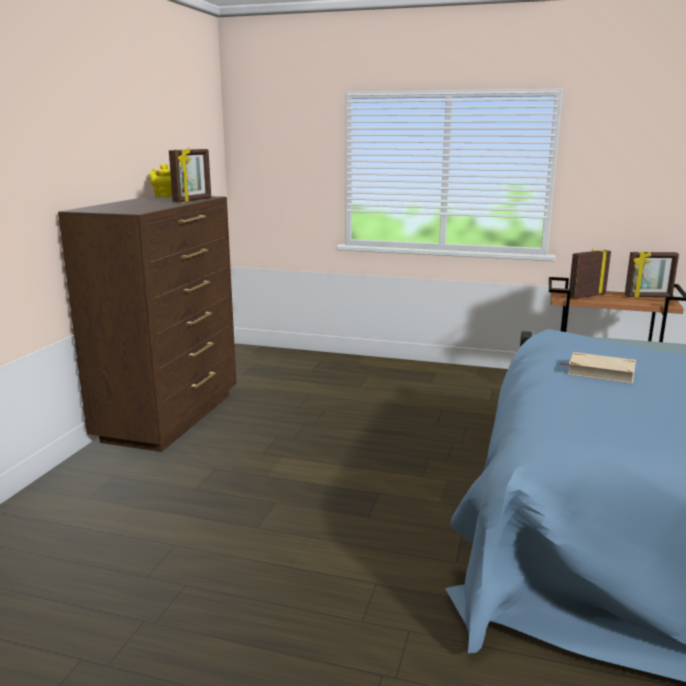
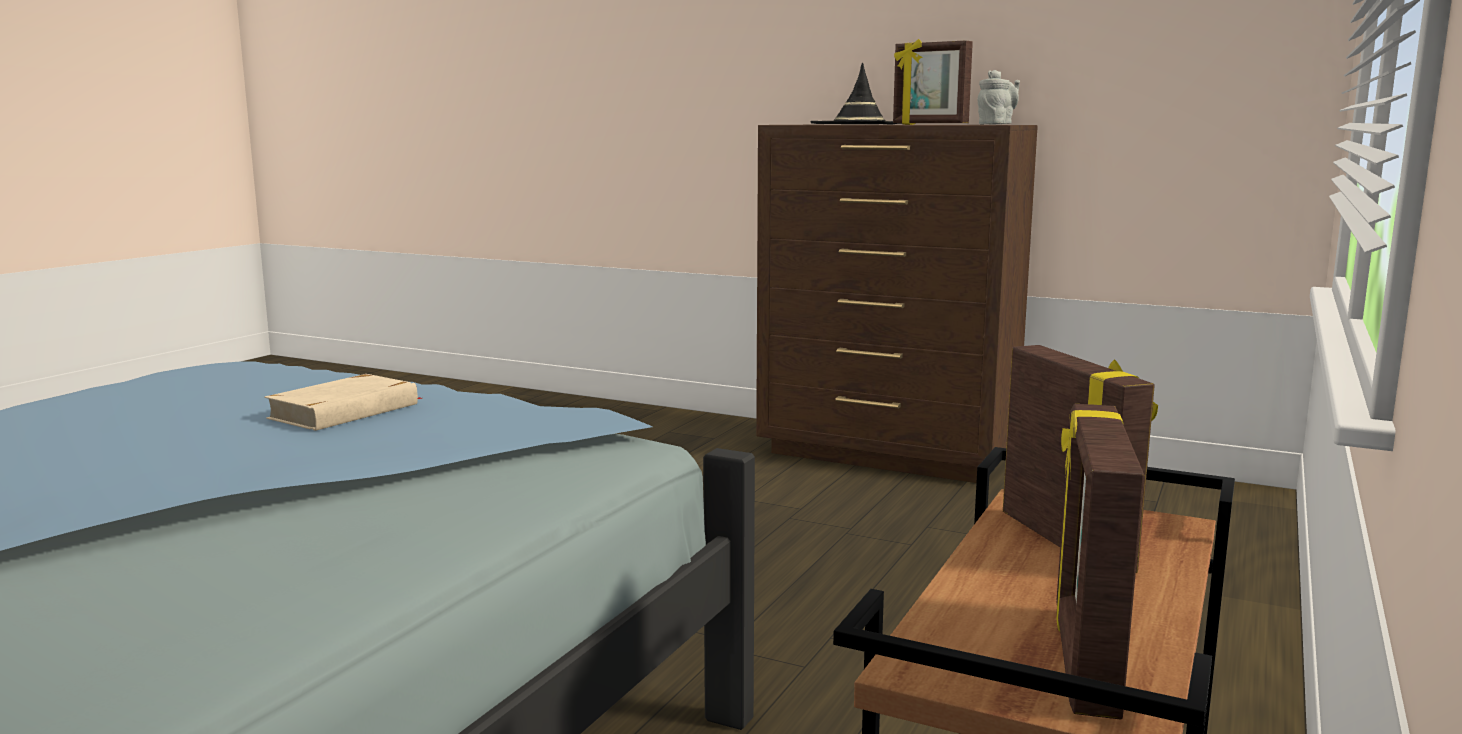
camera: 100 degrees right, 5 degrees down
yellow teapot [149,163,172,198] -> grey teapot [978,70,1020,124]
none -> black hat [811,63,902,124]

